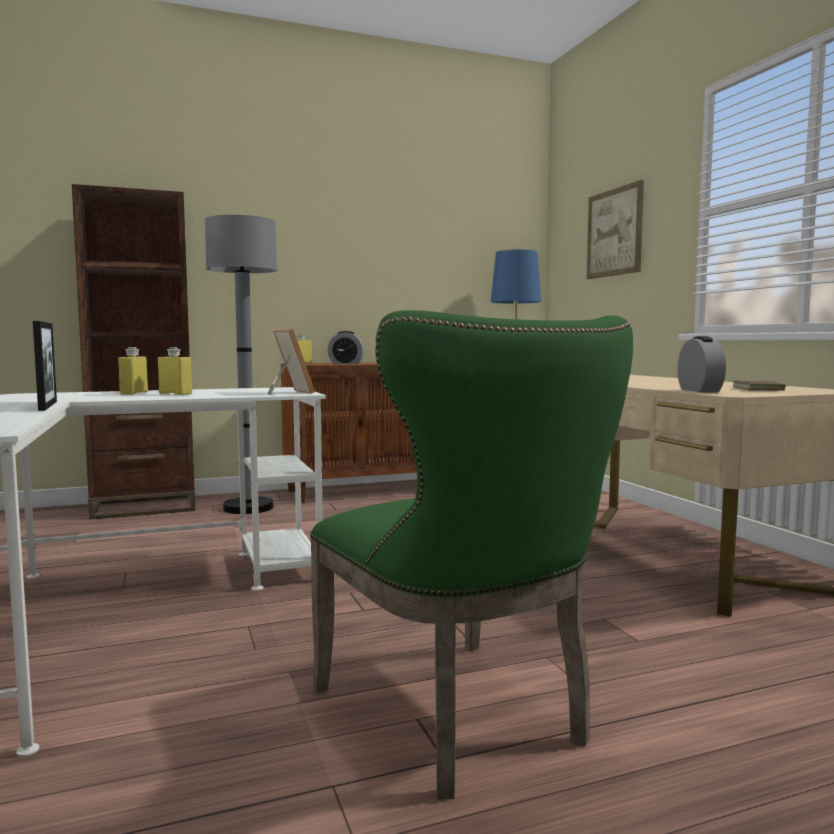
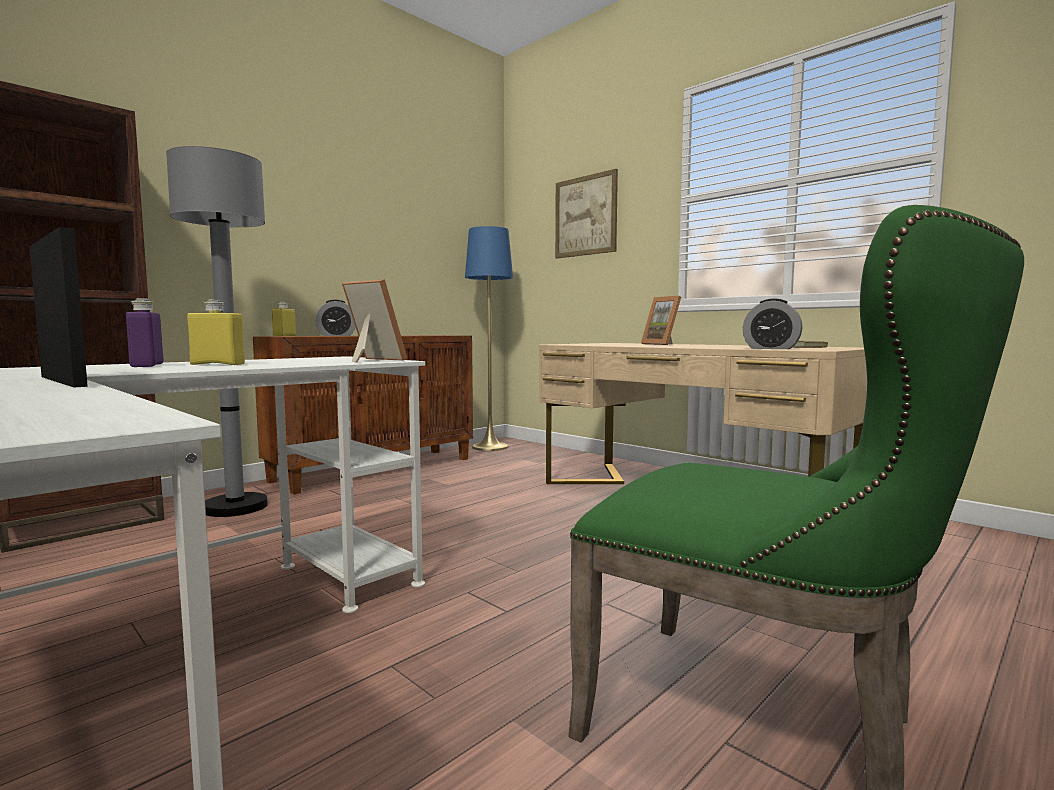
camera: 25 degrees left, 0 degrees up
yellow bottle [118,347,148,395] -> purple bottle [126,298,163,367]
alarm clock [677,336,726,392] -> alarm clock turned 150 degrees clockwise [743,298,803,349]
none -> picture frame [641,296,681,345]

